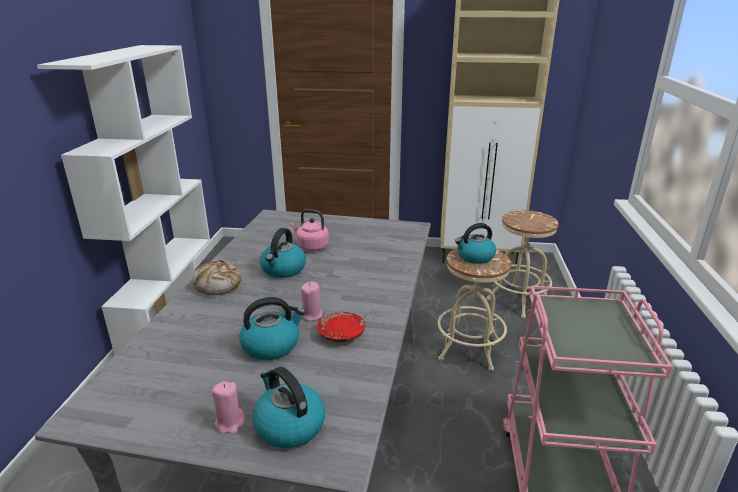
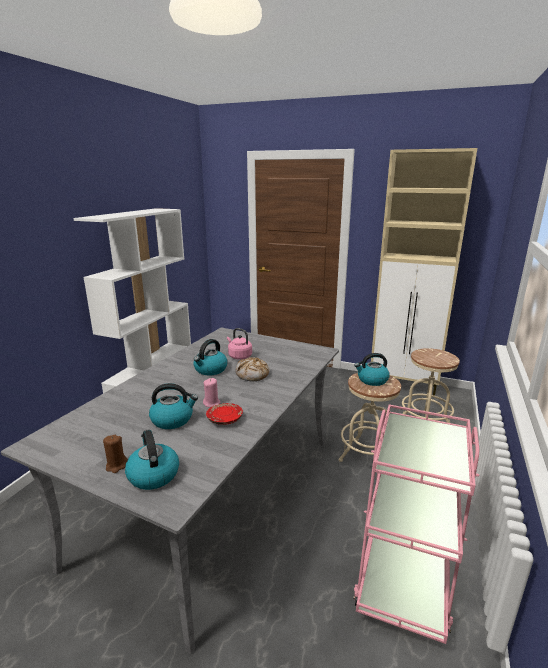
camera: 15 degrees right, 5 degrees down
bread [192,260,241,295] -> bread moved to [236,357,269,381]
pink candle [212,381,245,434] -> brown candle [103,435,128,473]

